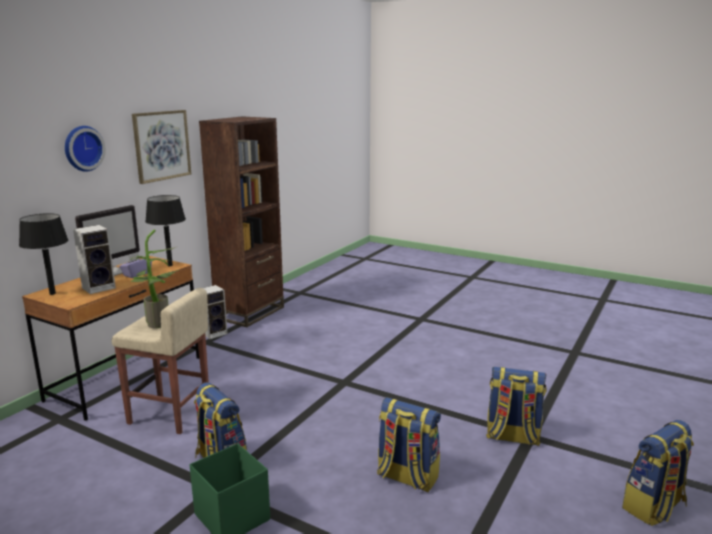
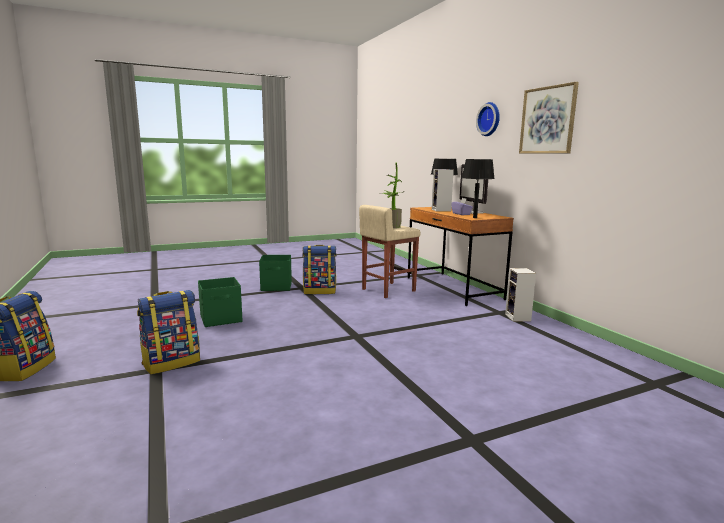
camera: 125 degrees right, 5 degrees down
brown bookcase [199,116,284,327] -> none
backpack [377,397,441,492] -> green storage box [198,277,243,327]

